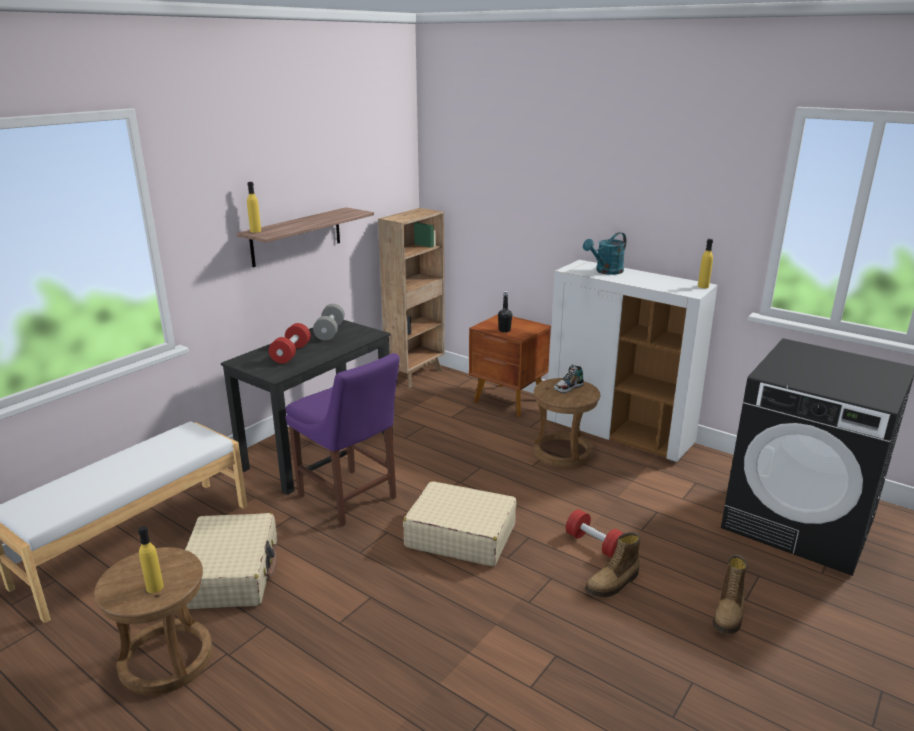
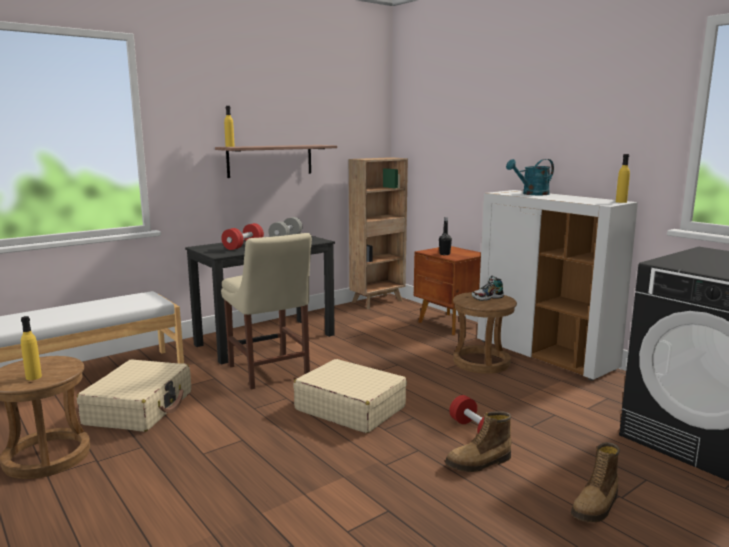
camera: 15 degrees right, 10 degrees down
purple chair [285,353,400,526] -> beige chair [221,233,312,390]

